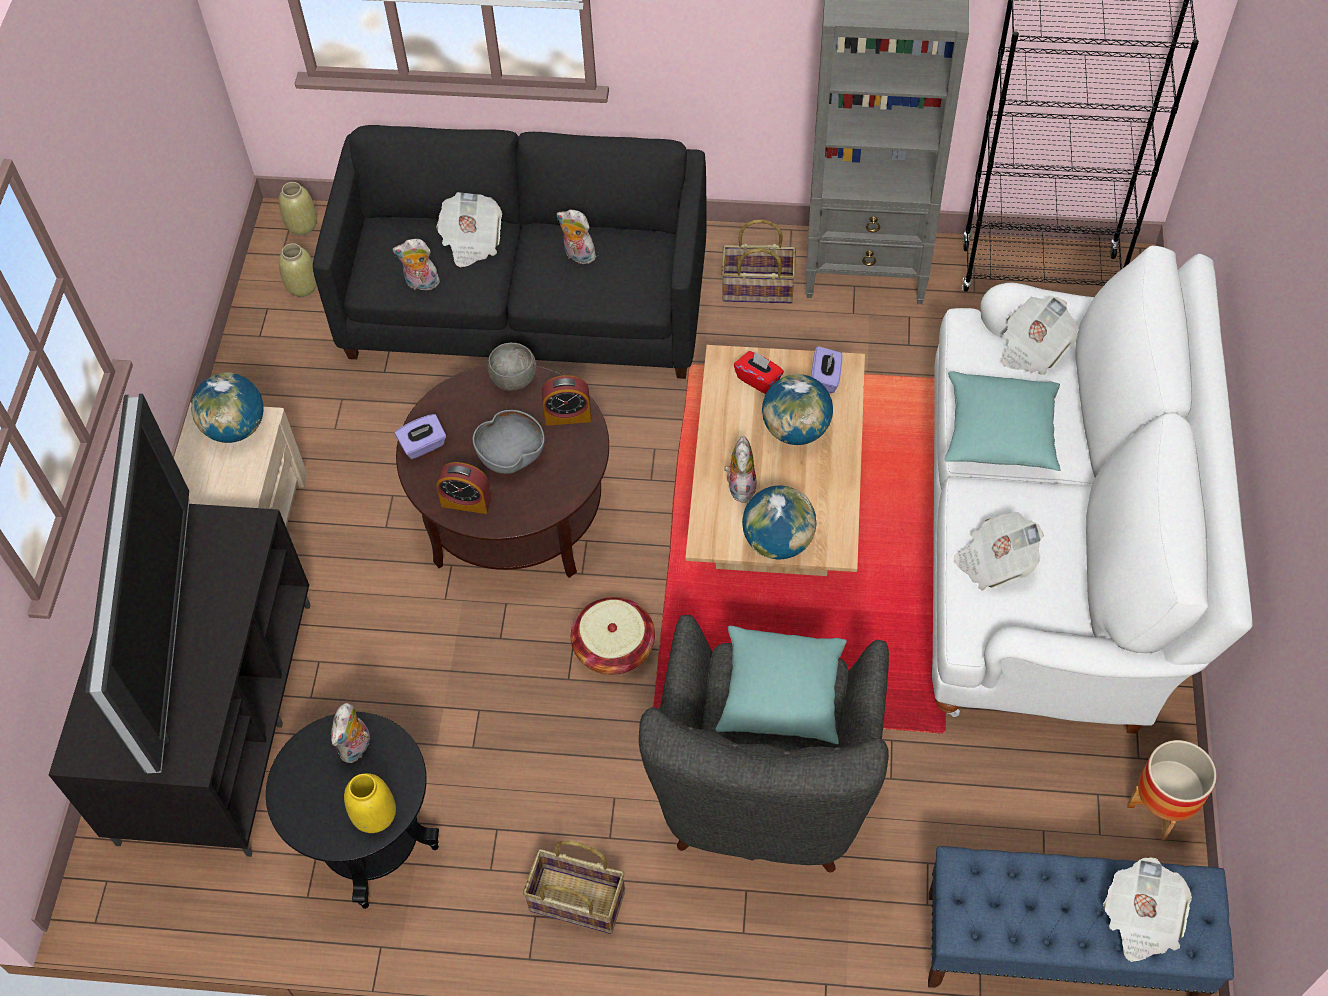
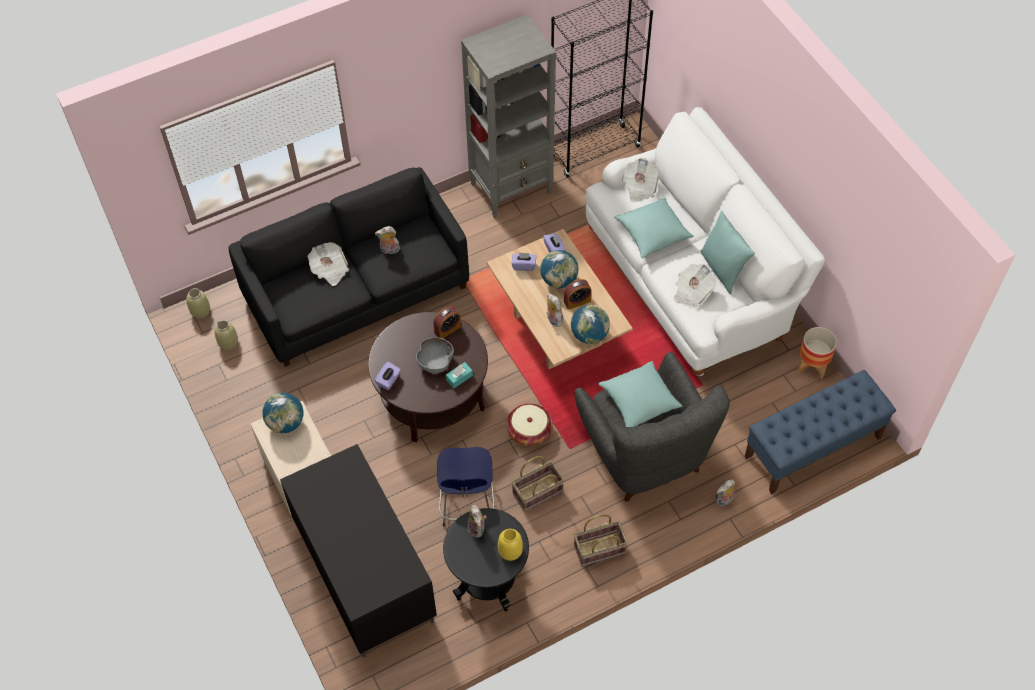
camera: 35 degrees left, 0 degrees up
television [85,394,190,773] -> none
plush toy [392,239,440,291] -> plush toy moved to [715,479,735,506]
alarm clock [436,462,491,514] -> alarm clock moved to [564,279,592,310]
grey bowl [487,343,536,391] -> none
basket [721,219,796,303] -> basket moved to [511,456,564,512]
red tissue box [734,351,784,394] -> purple tissue box [511,252,536,271]
newspaper [1103,857,1192,962] -> none
none -> blue stool [437,447,495,527]
none -> turquoise tissue box [446,362,473,389]
none -> turquoise pillow [701,211,755,294]

